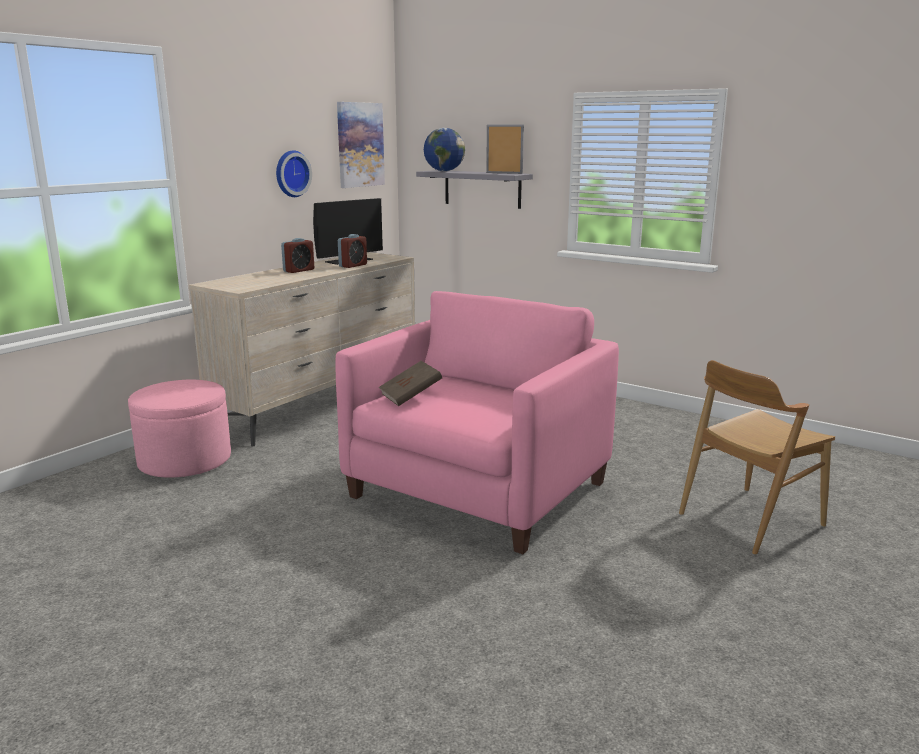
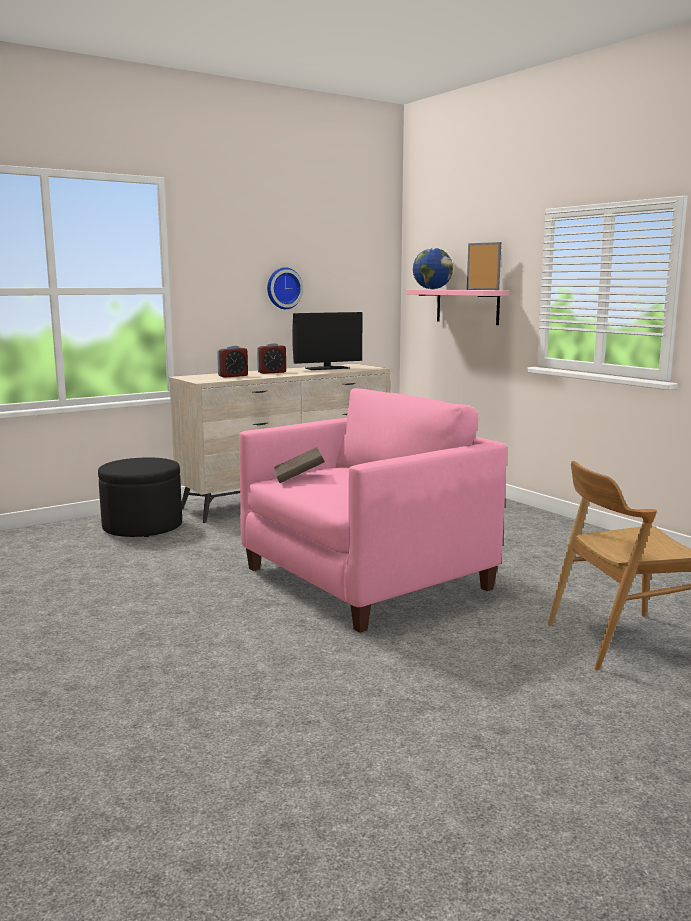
camera: 20 degrees right, 5 degrees down
pink ottoman [128,380,231,478] -> black ottoman [98,457,182,537]
picture [337,102,385,188] -> none
alarm clock [338,234,367,268] -> alarm clock moved to [217,345,248,378]
grey shelf [416,170,533,209] -> pink shelf [406,289,510,325]

